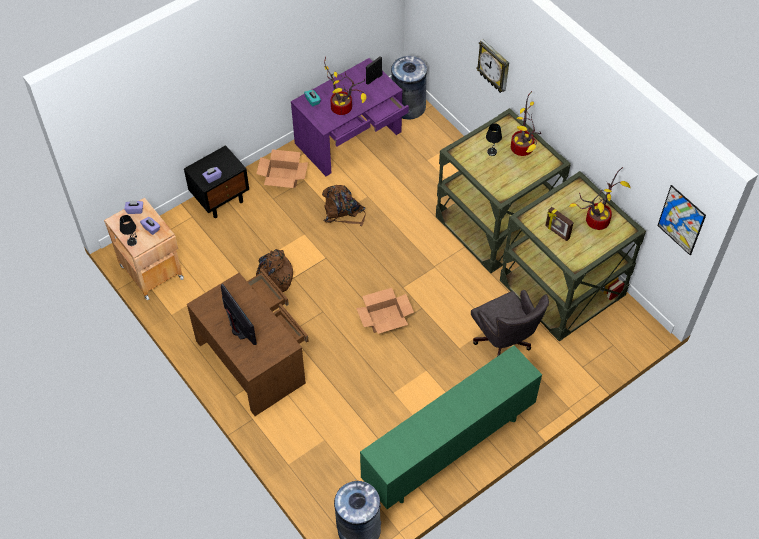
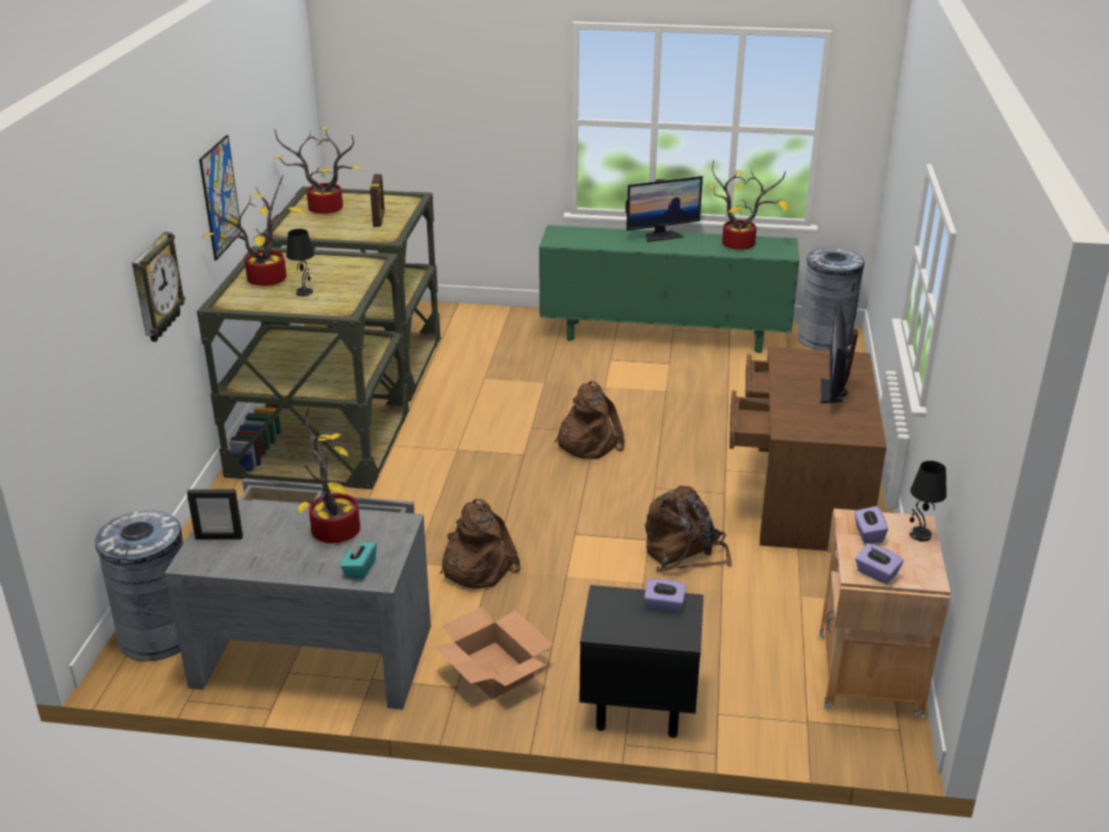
camera: 135 degrees left, 25 degrees down
purple desk [291,58,409,176] -> grey desk [164,478,431,710]
cardboard box [356,288,414,334] -> brown backpack [554,381,625,459]
grey office chair [471,290,549,356] -> none
picture [657,185,706,255] -> picture moved to [199,135,242,261]
none -> monitor [625,176,703,242]
none -> potted plant [708,160,789,250]

